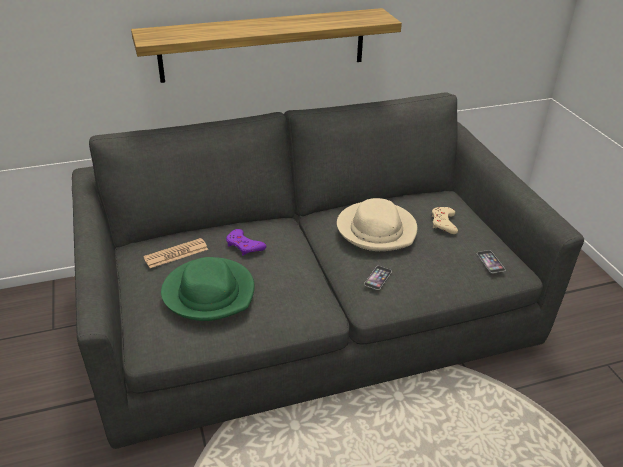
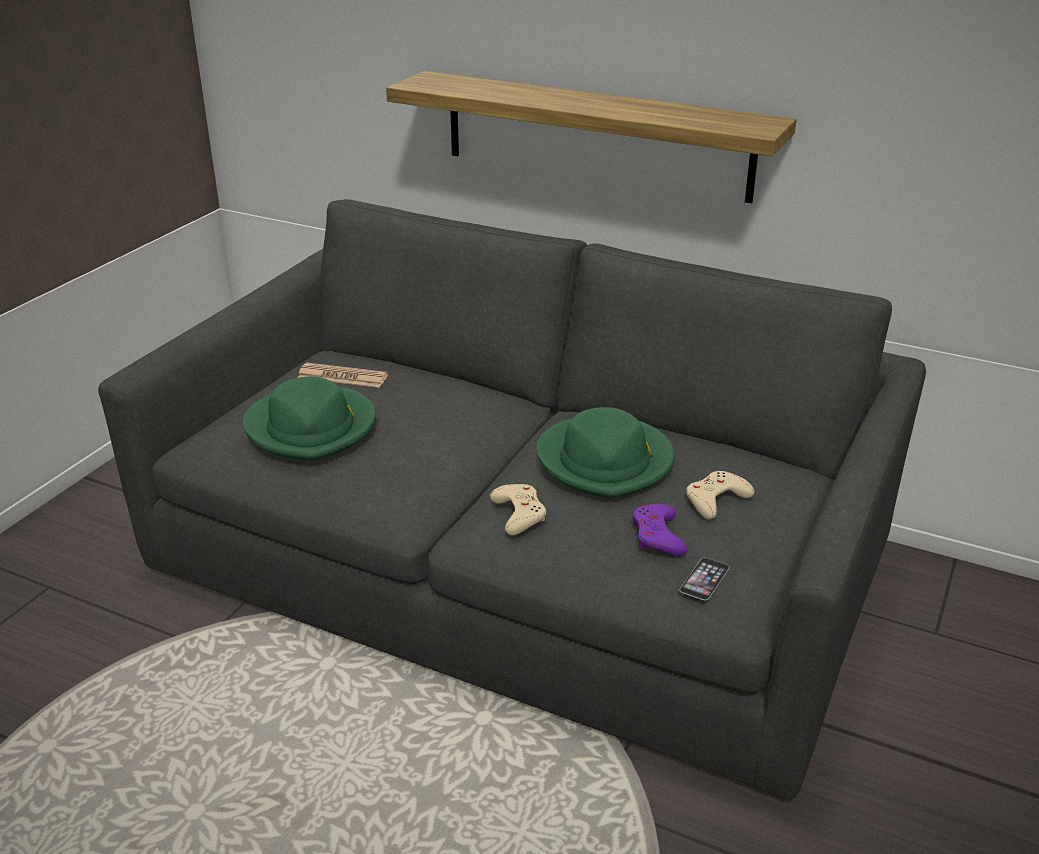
camera: 45 degrees right, 5 degrees down
purple game controller [226,229,266,256] -> purple game controller moved to [633,504,687,556]
beige hat [337,198,417,251] -> green hat [537,407,675,499]
phone [364,266,392,290] -> beige game controller [490,484,546,535]

